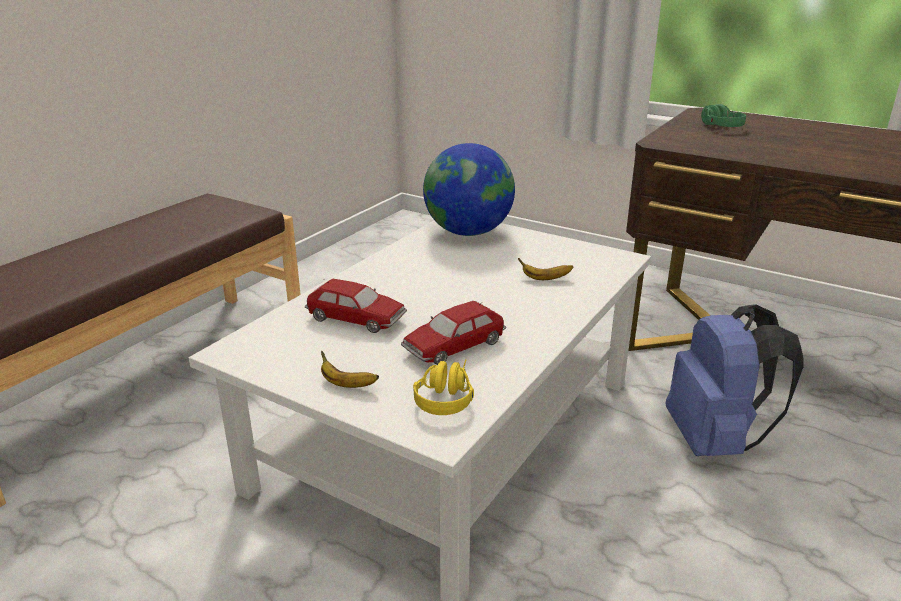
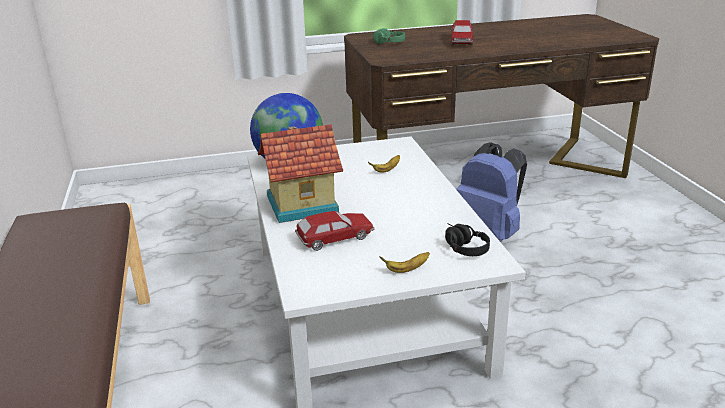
camera: 45 degrees left, 0 degrees up
toy car [401,301,506,365] -> toy car moved to [451,20,474,46]
yellow headphones [413,359,474,415] -> black headphones [445,223,490,256]
none -> toy house [258,124,343,223]

